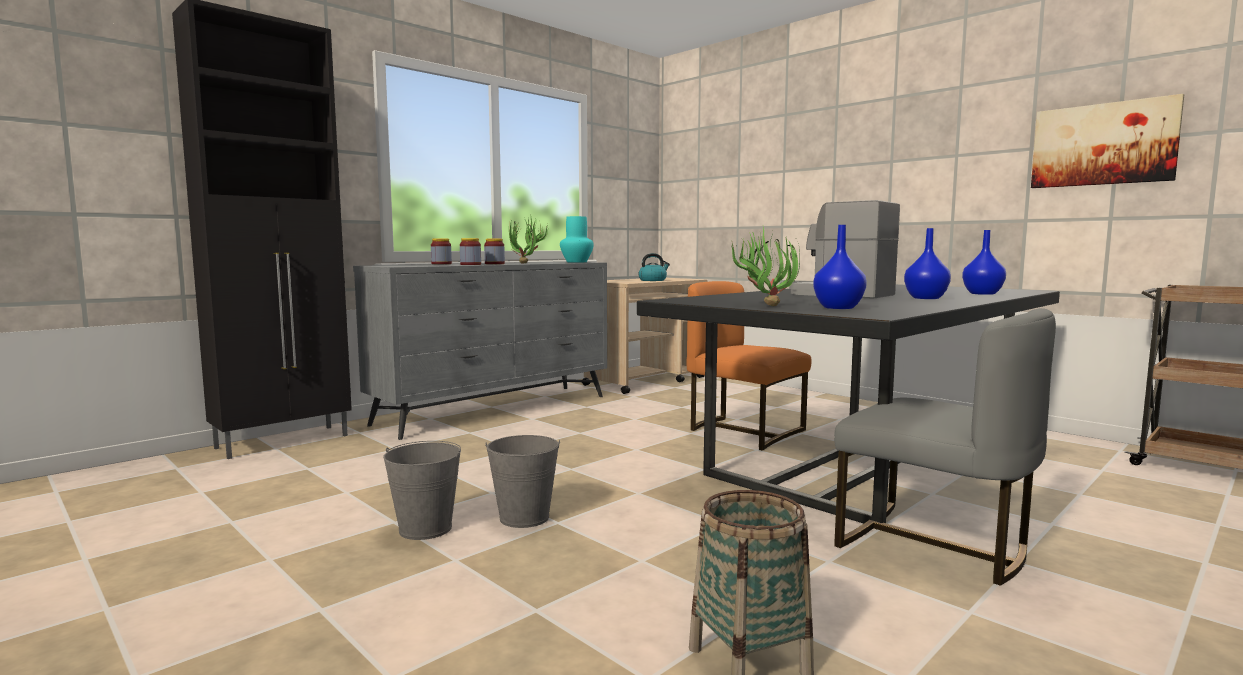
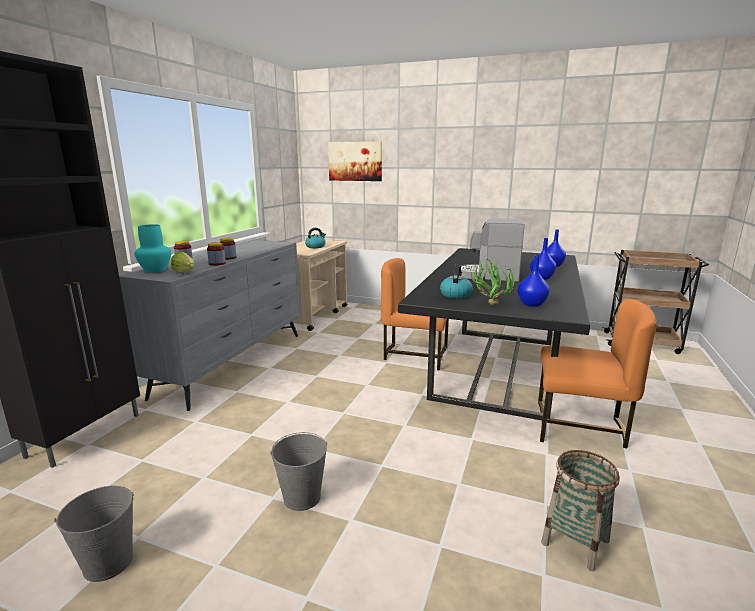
camera: 25 degrees left, 10 degrees up
grey bucket [485,435,560,528] -> grey bucket moved to [54,486,134,582]
potted plant [509,217,549,264] -> none
turquoise vase [560,216,594,262] -> turquoise vase moved to [134,224,171,272]
grey chair [834,308,1056,586] -> orange chair [538,299,657,448]
picture [1031,94,1184,188] -> picture moved to [328,142,382,181]
none -> lettuce [171,252,194,273]
none -> kettle [440,264,473,299]

